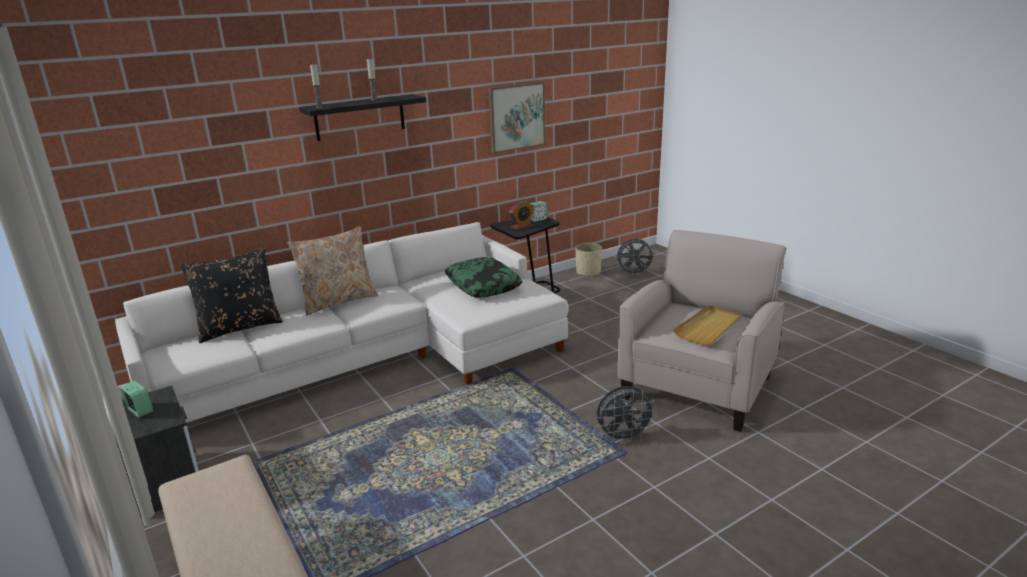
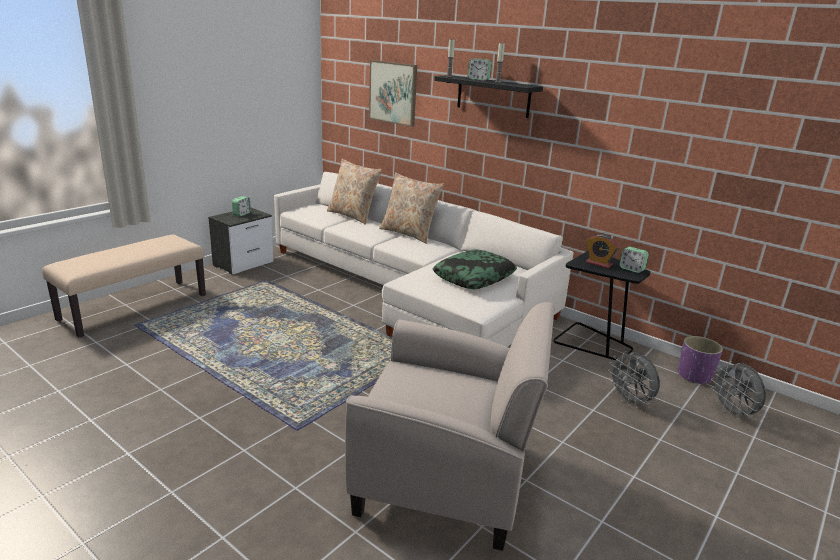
camera: 70 degrees right, 0 degrees up
black pillow [180,247,283,343] -> beige pillow [327,159,382,225]
picture [488,82,545,153] -> picture moved to [369,60,417,127]
beige planter [575,243,602,276] -> purple planter [678,336,723,384]
grey fan [597,386,657,443] -> grey fan moved to [608,351,660,408]
beige tray [673,305,742,345] -> none
none -> alarm clock [468,59,492,80]

